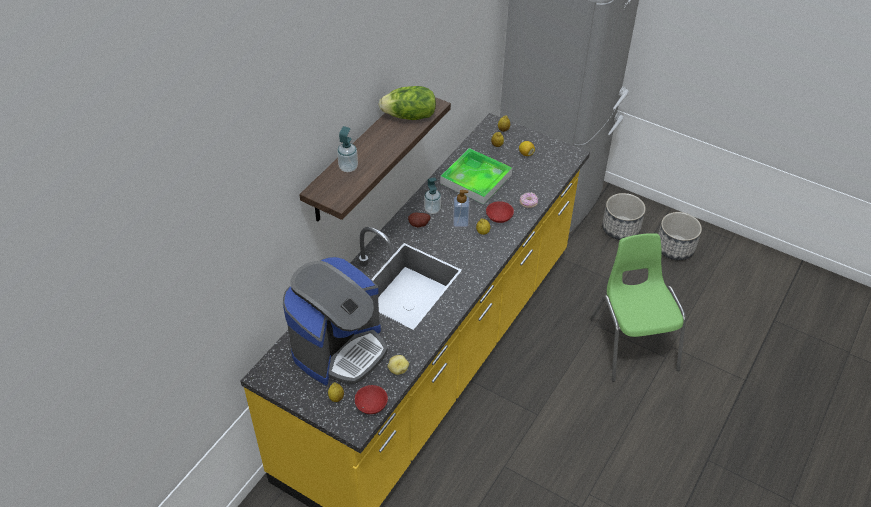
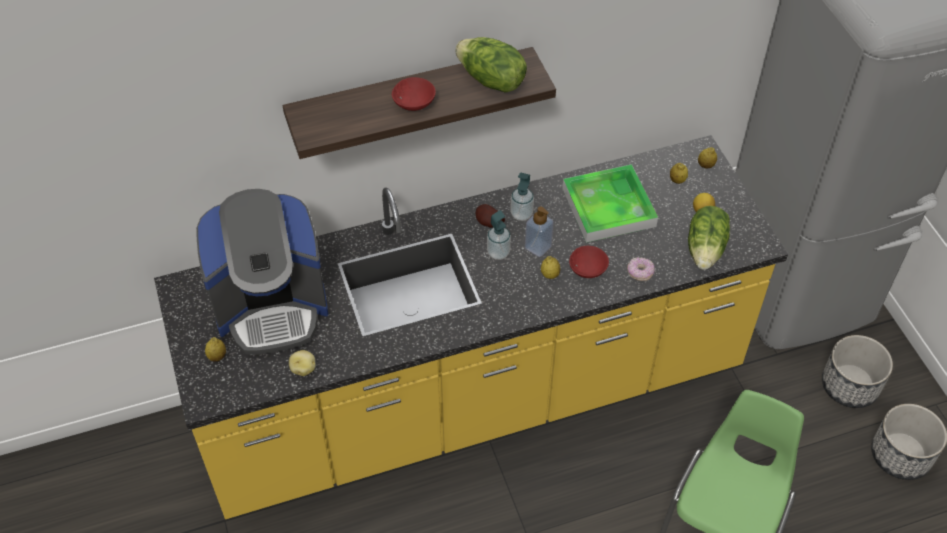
camera: 40 degrees right, 5 degrees up
soap dispenser [337,126,358,172] -> soap dispenser moved to [487,210,511,260]
red bowl [355,385,388,414] -> red bowl moved to [392,77,436,111]
none -> lettuce [688,206,730,270]

